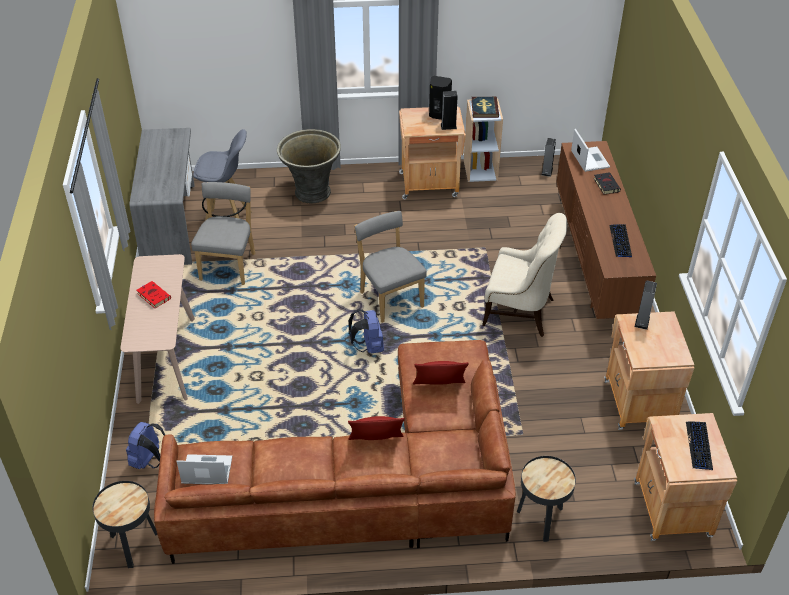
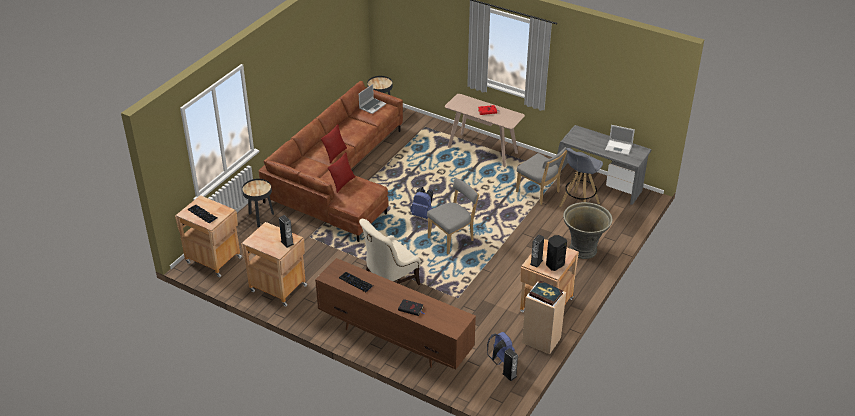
camera: 125 degrees right, 5 degrees down
blue backpack [126,422,165,469] -> blue backpack moved to [487,332,515,365]
grey chair [354,211,427,323] -> grey chair turned 45 degrees counterclockwise [427,178,479,254]
laptop [571,129,610,172] -> laptop moved to [605,125,635,155]

